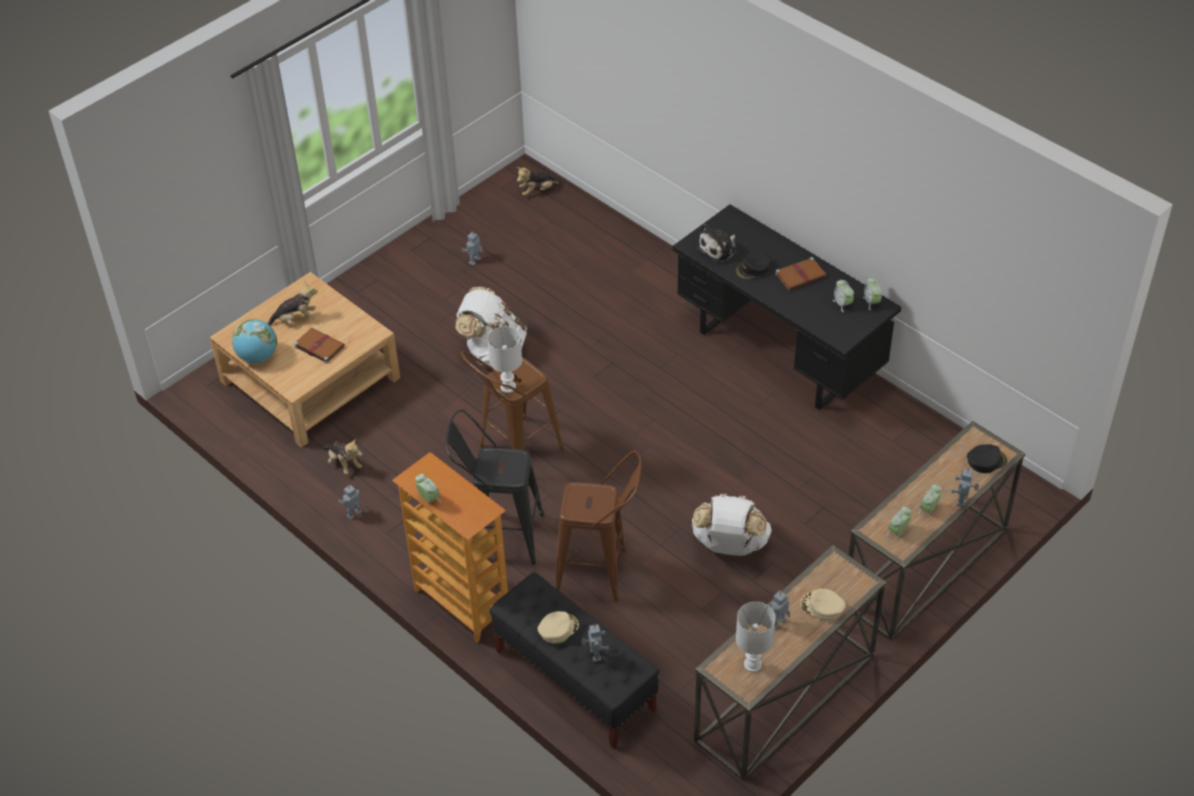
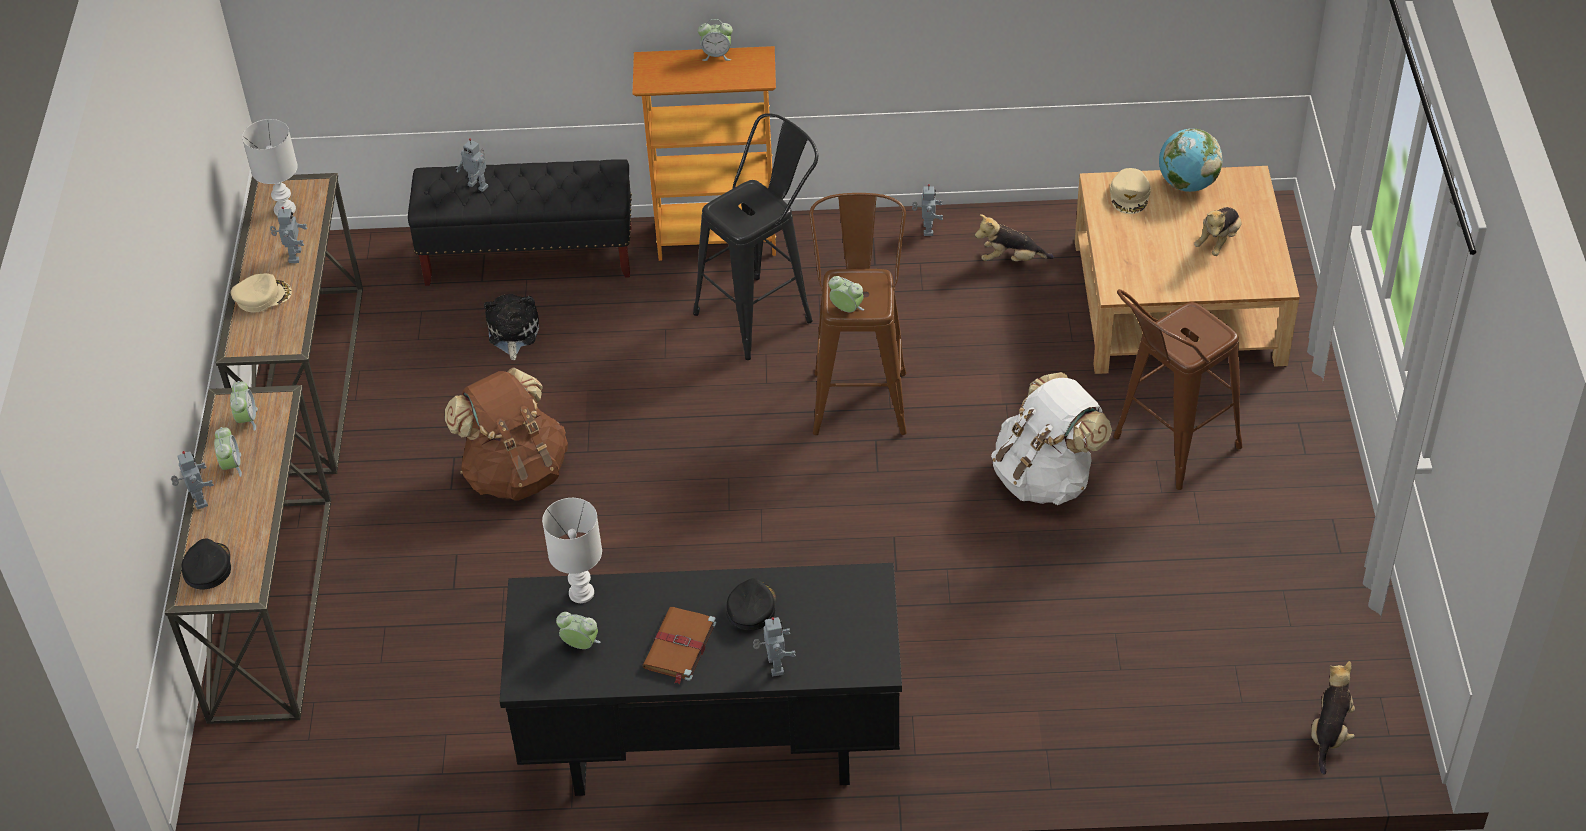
camera: 135 degrees right, 0 degrees up
brown book [294,328,345,364] -> none
toy robot [461,231,482,266] -> toy robot moved to [753,617,796,677]
white table lamp [487,326,522,393] -> white table lamp moved to [542,498,602,603]
beige cap [538,611,579,644] -> beige cap moved to [1110,168,1151,214]
brown stool [556,450,642,601] -> brown stool moved to [1113,289,1242,490]
white backpack [691,493,772,556] -> brown backpack [444,367,568,501]
plush toy [697,224,737,262] -> plush toy moved to [484,294,539,360]
alarm clock [863,277,882,310] -> alarm clock moved to [829,276,864,312]
black cap [967,444,1007,473] -> black cap turned 150 degrees clockwise [182,539,231,589]

